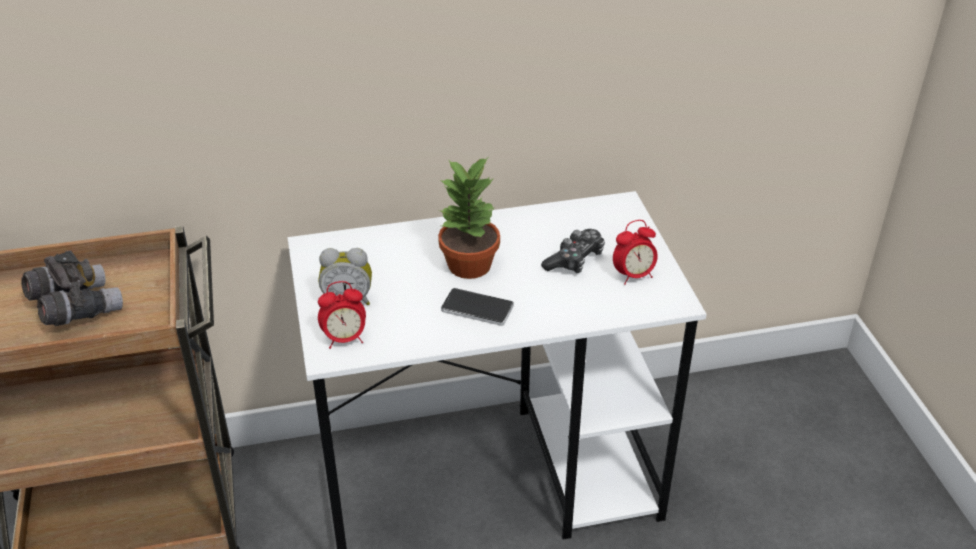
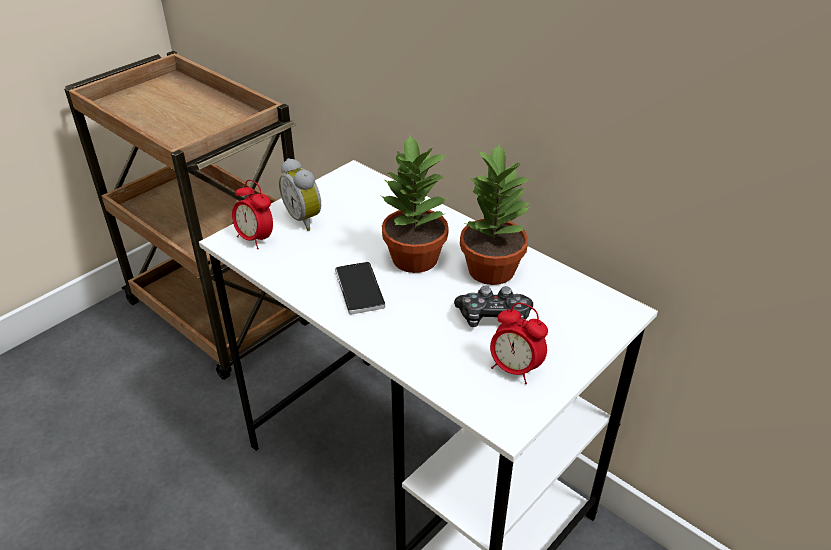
camera: 55 degrees right, 0 degrees up
grey binoculars [22,251,123,326] -> none
none -> potted plant [460,143,532,285]

